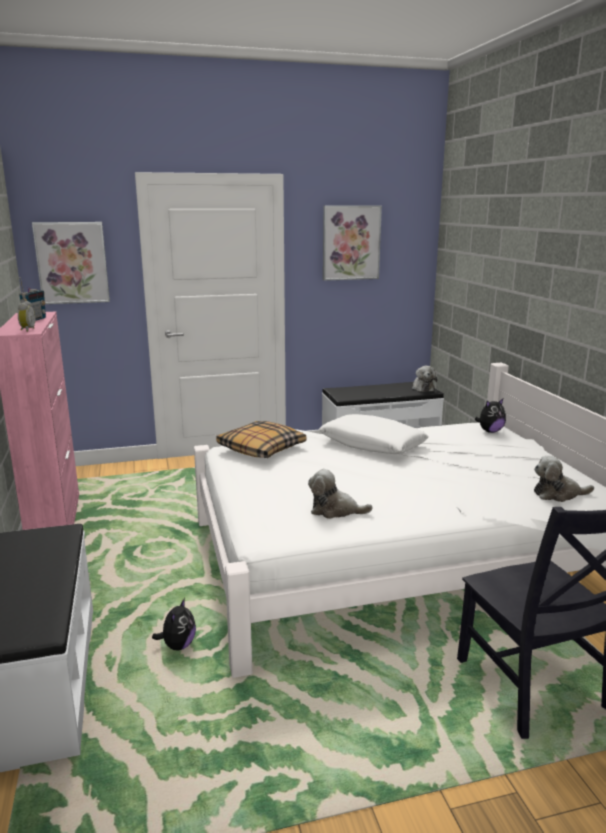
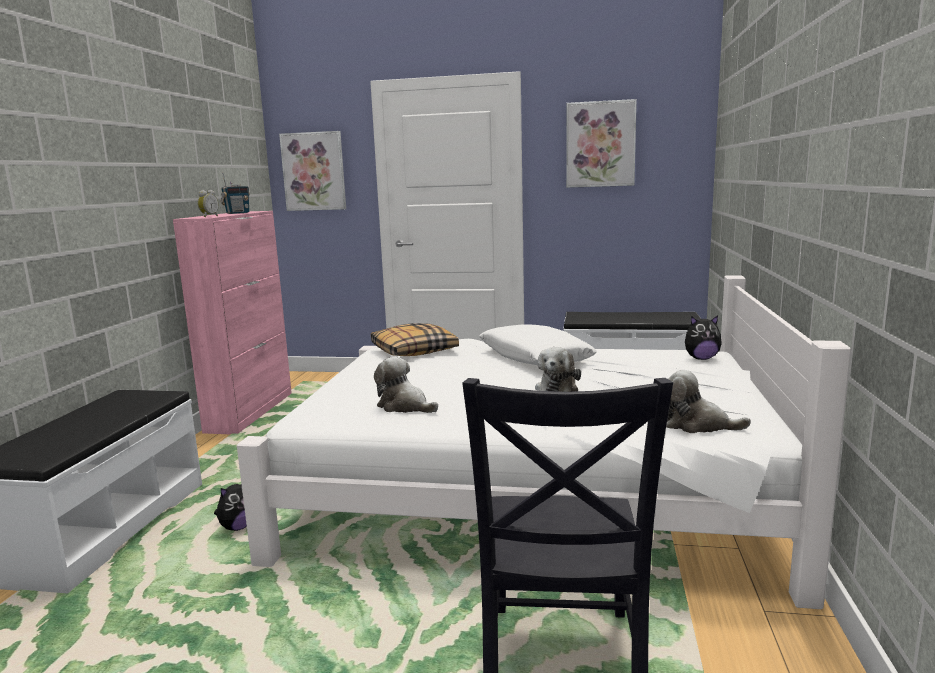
camera: 25 degrees right, 5 degrees down
plush toy [412,366,437,392] -> plush toy moved to [535,347,581,392]

